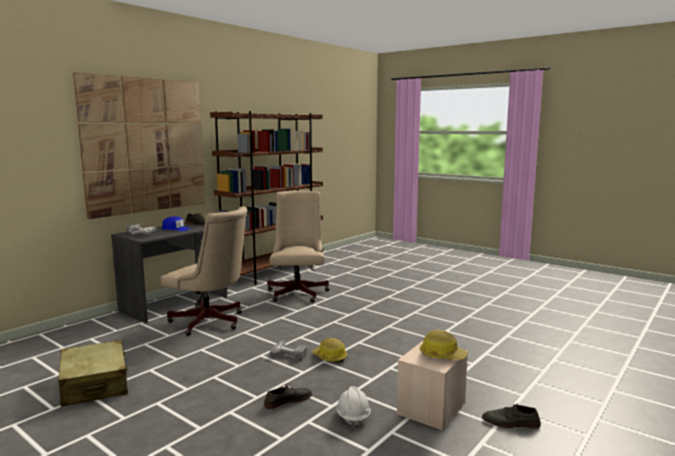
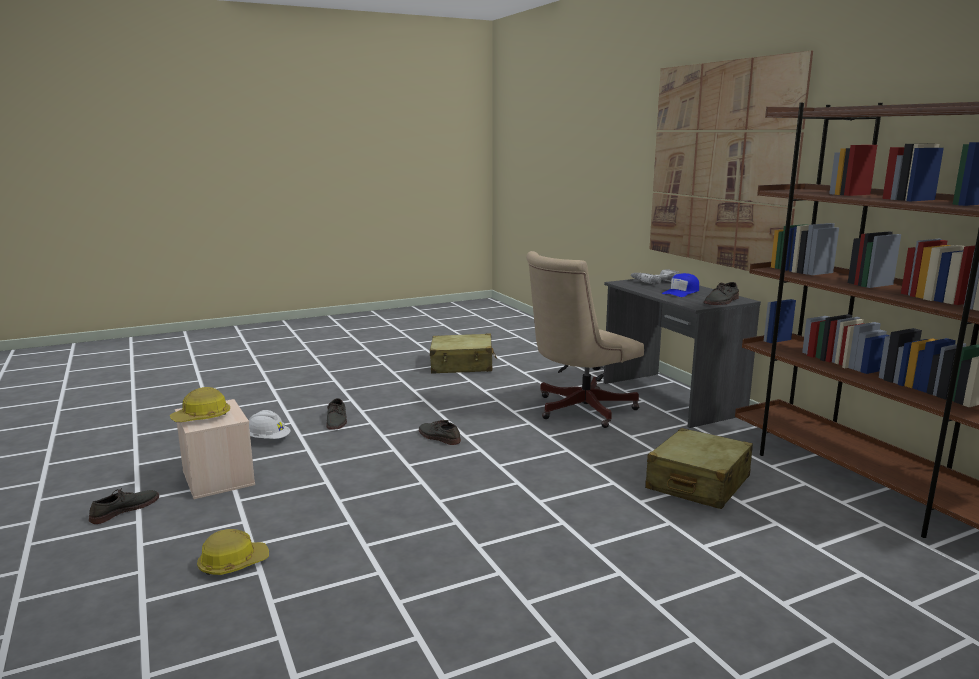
camera: 115 degrees right, 5 degrees up
beige office chair [267,191,329,302] -> beige suitcase [645,428,753,509]
power drill [270,340,307,361] -> grey shoe [419,420,461,445]
hard hat [312,338,347,363] -> hard hat moved to [197,529,269,575]

